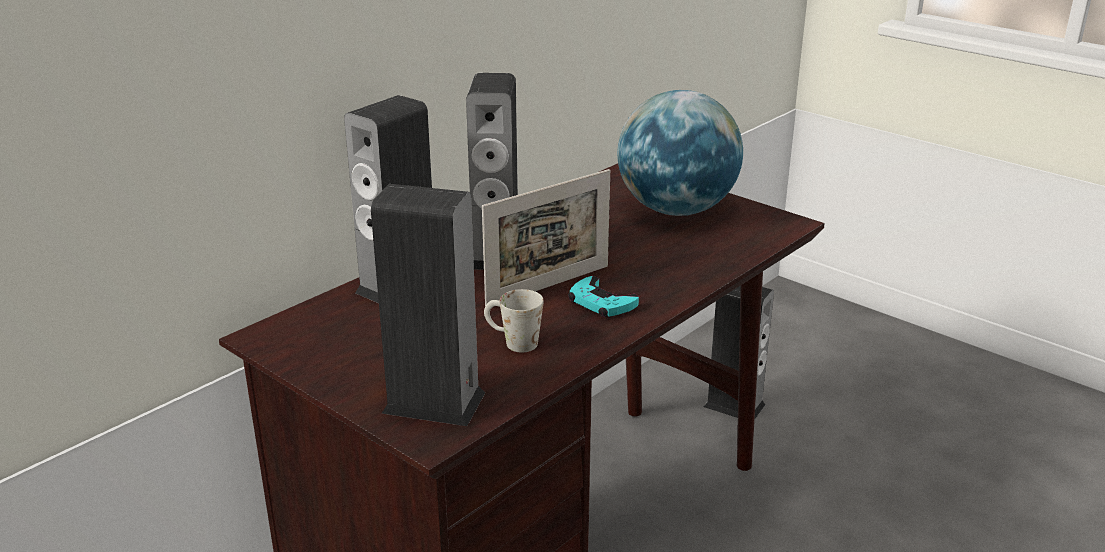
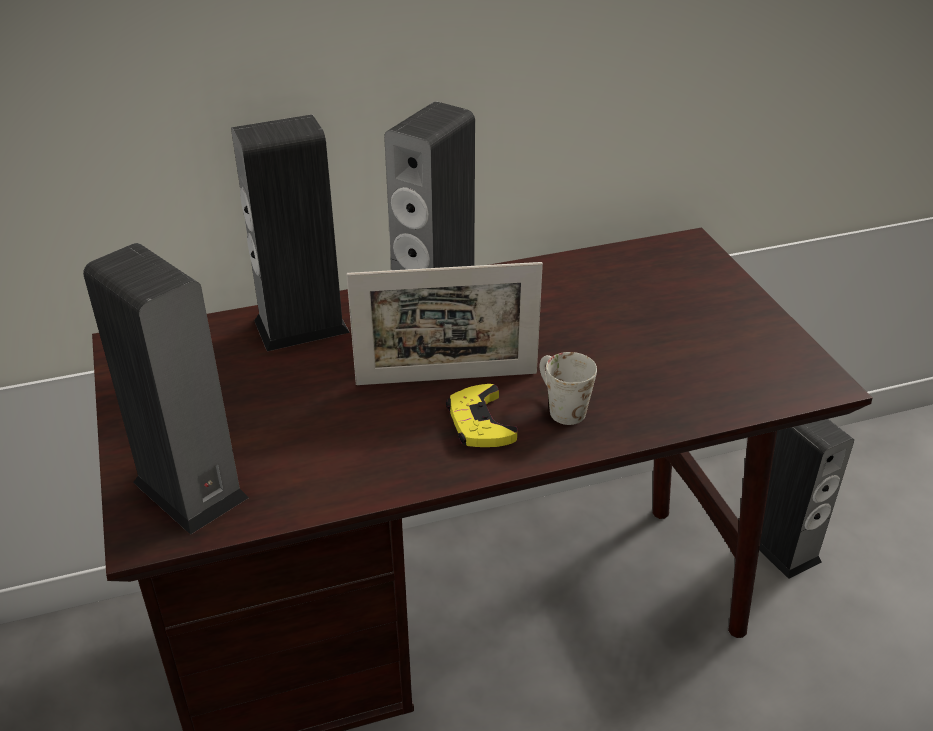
camera: 30 degrees right, 10 degrees up
white mug [484,289,544,352] -> white mug moved to [540,352,597,425]
turquoise game controller [568,276,639,317] -> yellow game controller [446,384,517,447]
globe [617,90,743,216] -> none

